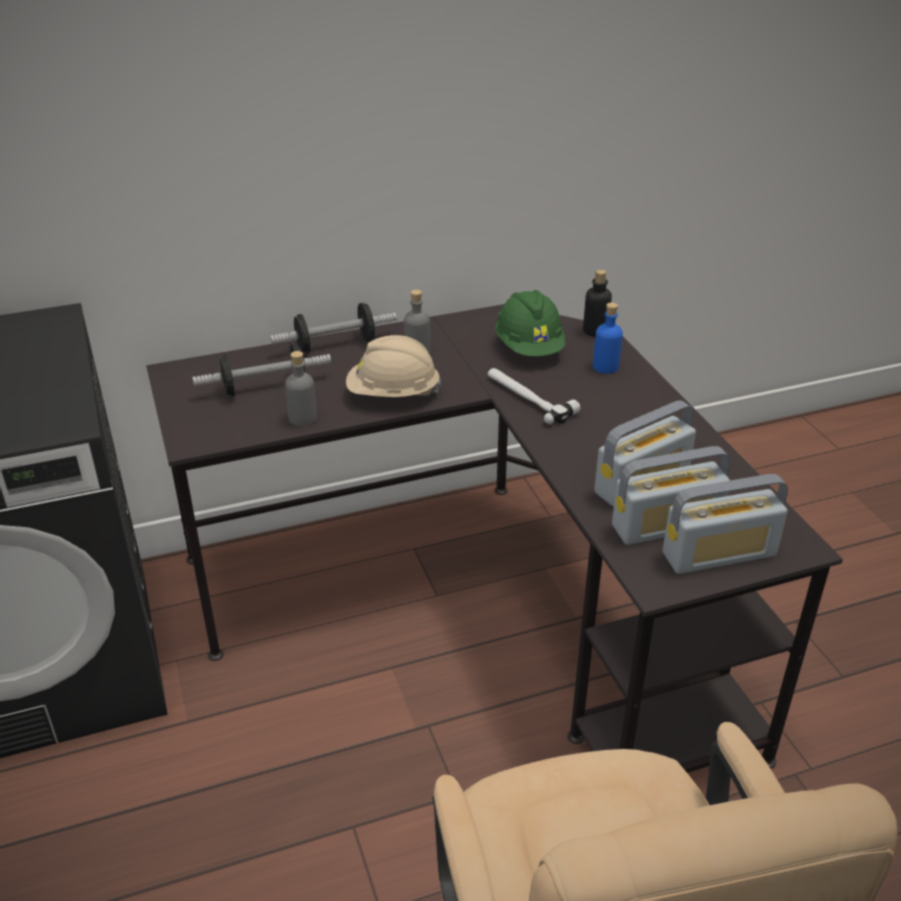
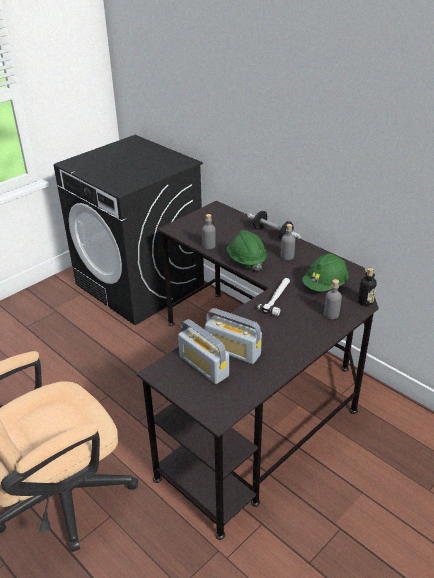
camera: 65 degrees right, 0 degrees up
dumbbell [192,343,331,397] -> none
beige hard hat [346,335,441,397] -> green hard hat [226,230,267,271]
blue bottle [593,303,623,374] -> grey bottle [324,279,342,319]
radio [662,474,788,574] -> none

